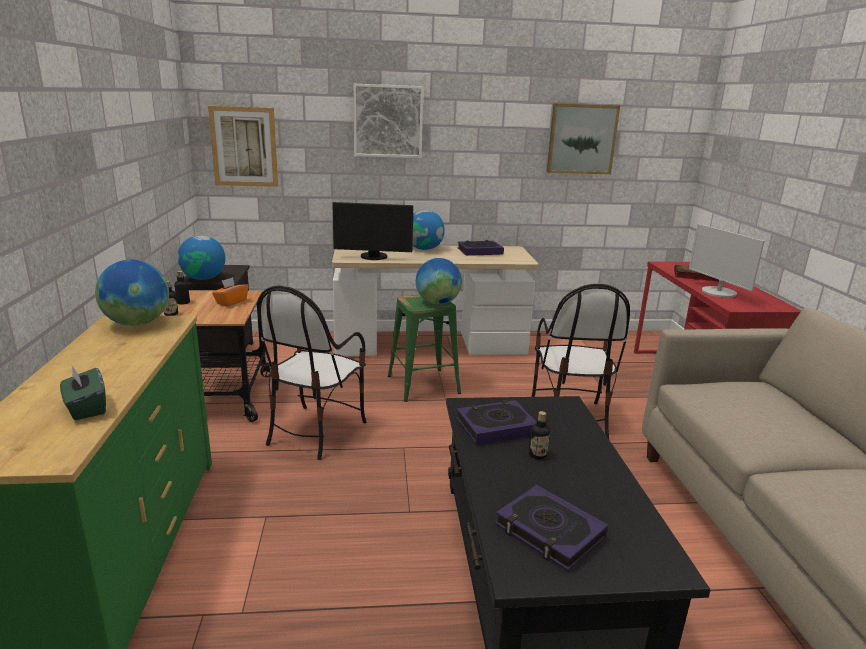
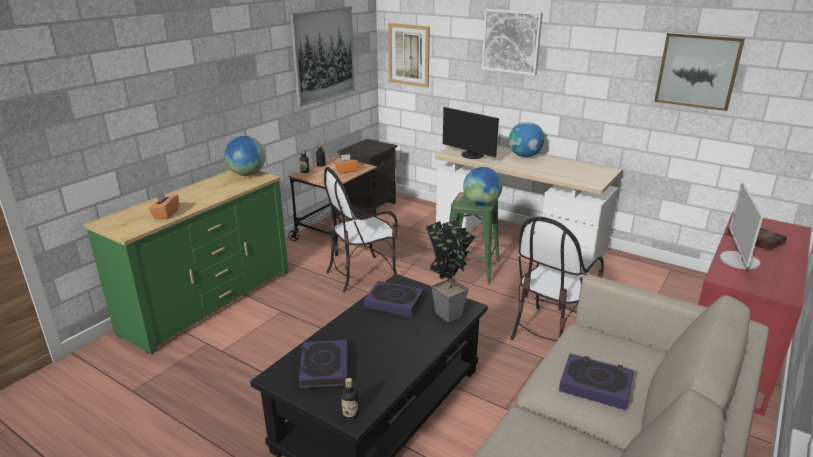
camera: 40 degrees right, 5 degrees up
green tissue box [60,366,106,420] -> orange tissue box [149,191,179,219]
globe [177,236,225,280] -> none
book [457,240,504,256] -> book moved to [559,354,634,410]
bottle [529,411,550,459] -> bottle moved to [341,378,359,419]
none -> picture [289,6,355,107]
none -> potted plant [426,220,475,322]

